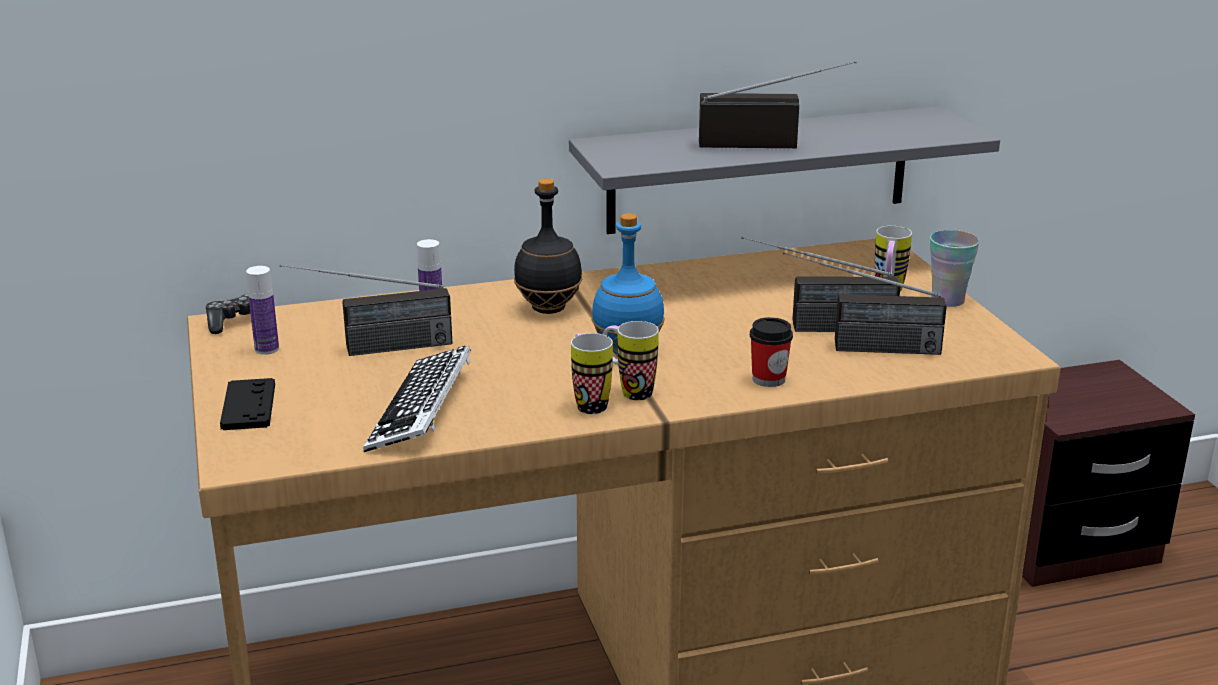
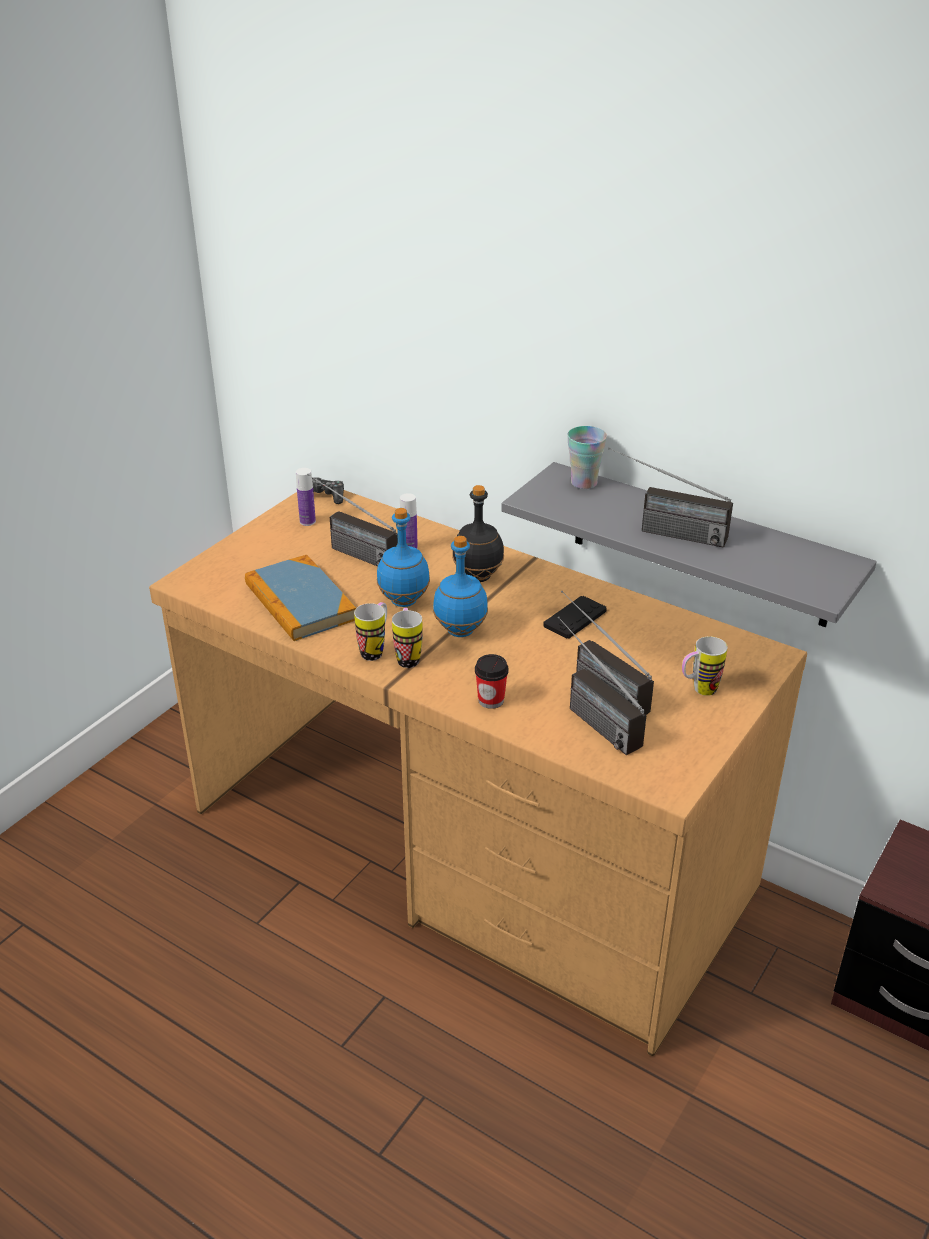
camera: 50 degrees right, 10 degrees up
black game controller [220,378,275,430] -> black game controller moved to [543,596,607,639]
keyboard [363,346,471,452] -> book [245,555,356,641]
radio [699,61,857,148] -> radio turned 150 degrees clockwise [608,447,733,548]
cup [930,230,979,307] -> cup moved to [568,426,607,489]
none -> blue bottle [377,508,430,607]

